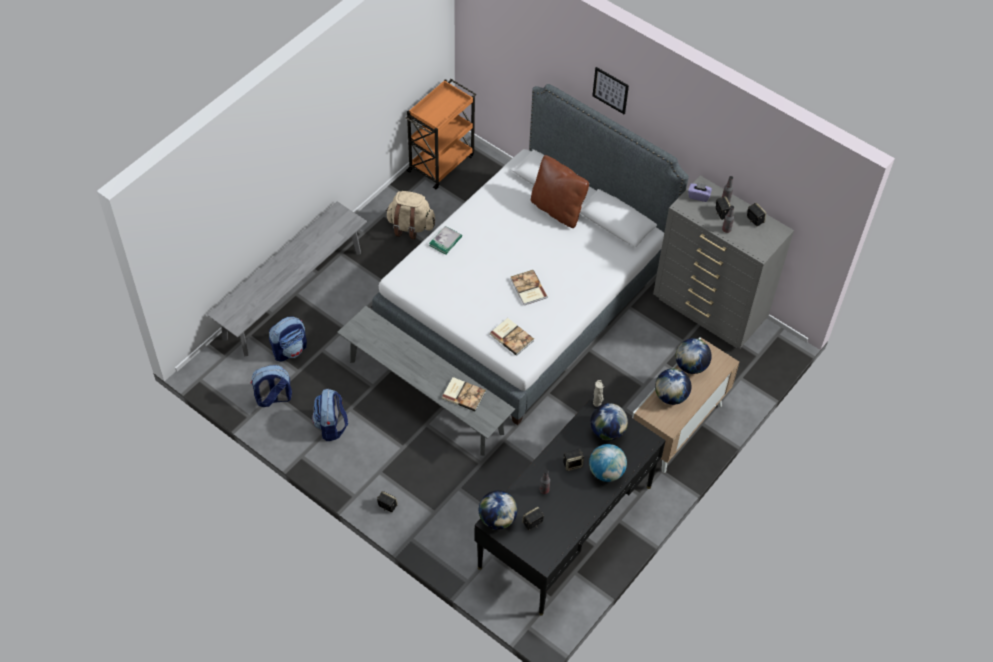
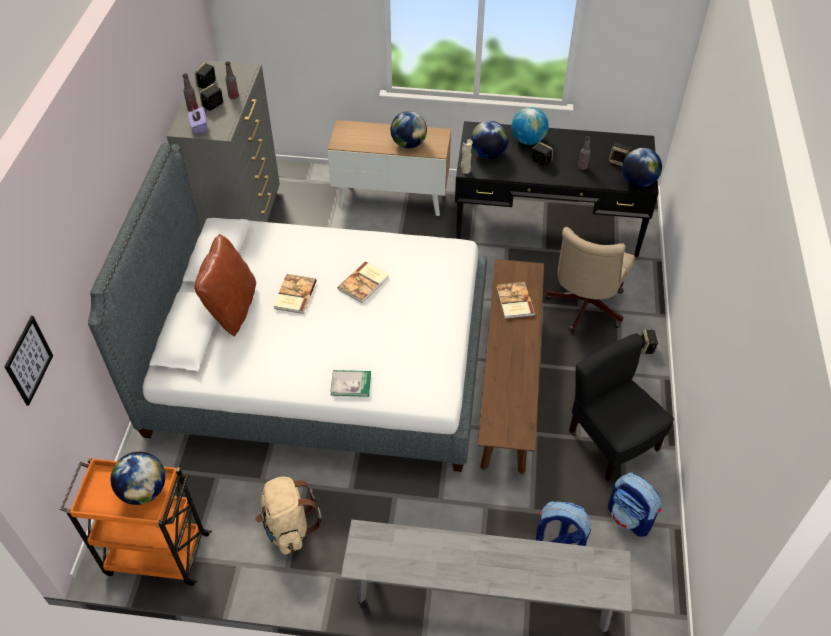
camera: 120 degrees left, 5 degrees down
backpack [312,389,348,441] -> black chair [569,333,674,481]
grey bench [337,306,515,456] -> brown bench [478,259,544,475]
book [490,318,534,356] -> book moved to [273,274,317,314]
picture [592,67,629,114] -> picture moved to [5,316,53,406]
globe [675,338,712,374] -> globe moved to [111,452,165,505]
none -> beige office chair [545,227,635,332]

